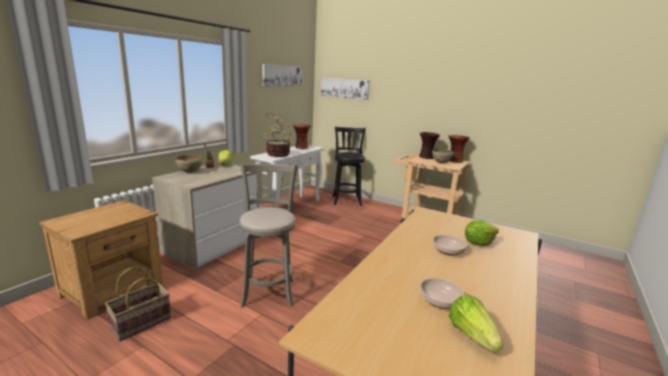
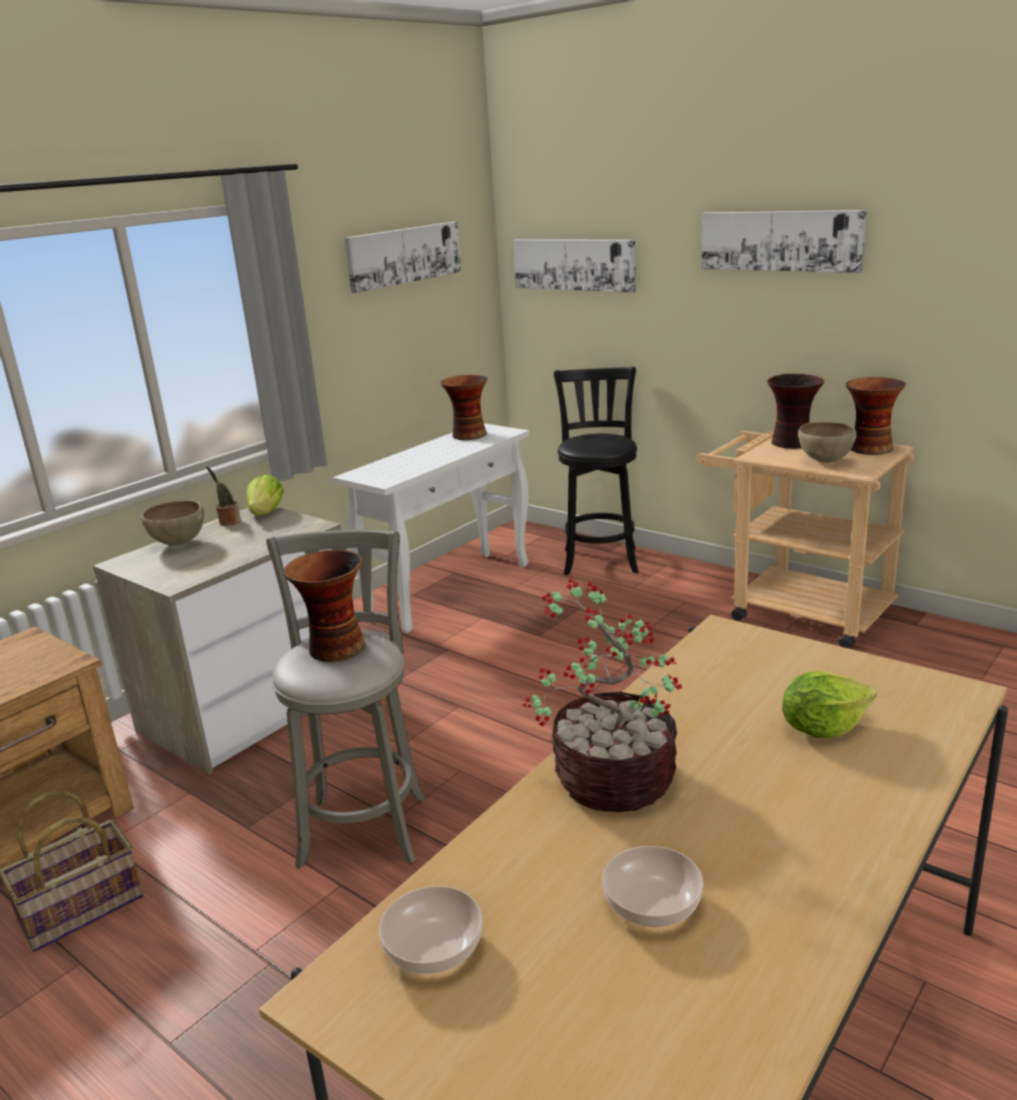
camera: 10 degrees right, 5 degrees up
potted plant [263,112,291,157] -> potted plant moved to [522,578,682,812]
bowl [433,235,467,256] -> bowl moved to [379,886,482,974]
lettuce [449,295,503,352] -> none
none -> vase [283,550,365,662]
none -> picture [701,210,867,273]

